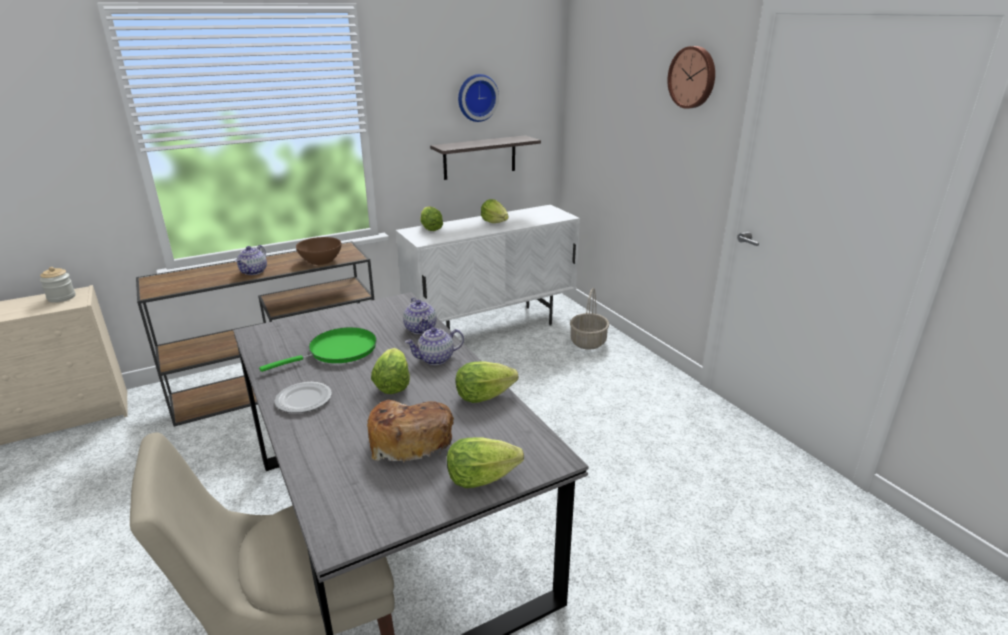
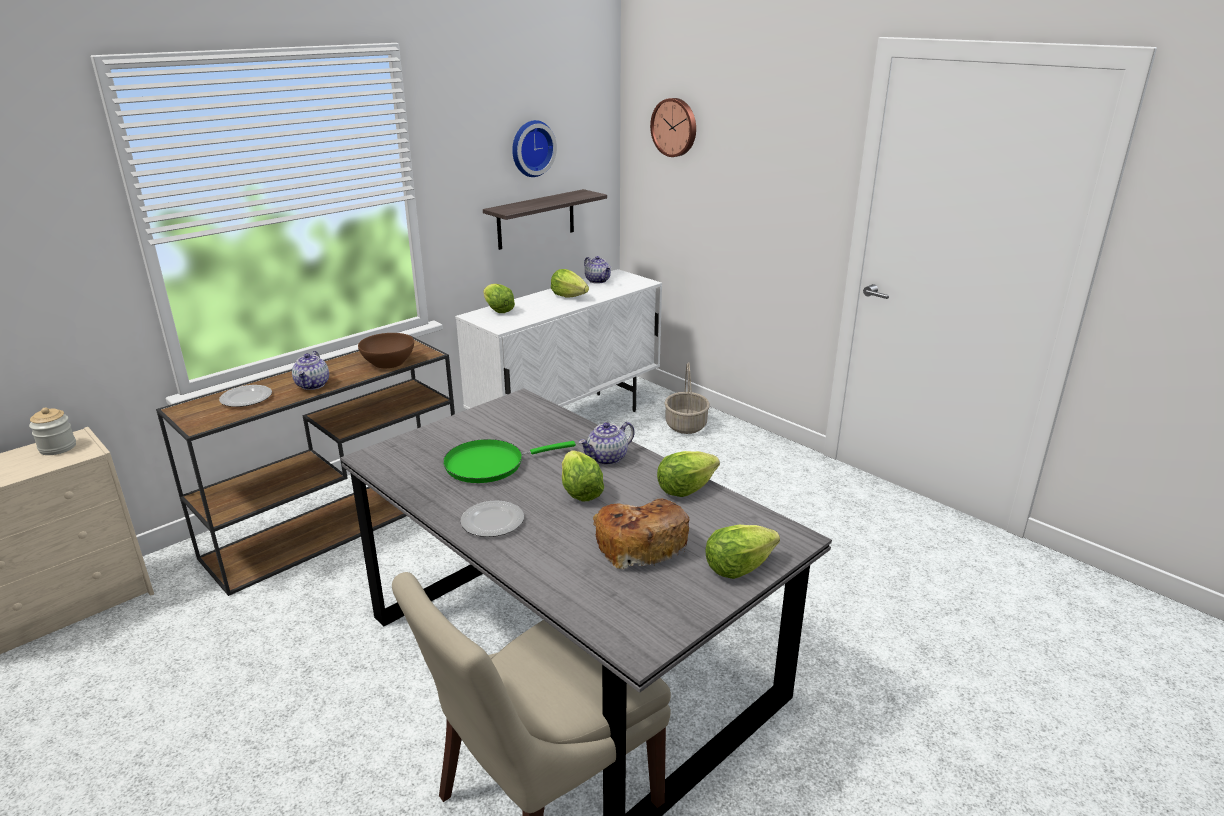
camera: 15 degrees left, 0 degrees up
green frying pan [259,327,377,372] -> green frying pan turned 150 degrees counterclockwise [443,439,576,483]
teapot [403,297,437,334] -> teapot moved to [584,256,611,284]
wall clock [667,46,715,109] -> wall clock moved to [650,98,696,157]
none -> plate [219,385,272,407]

